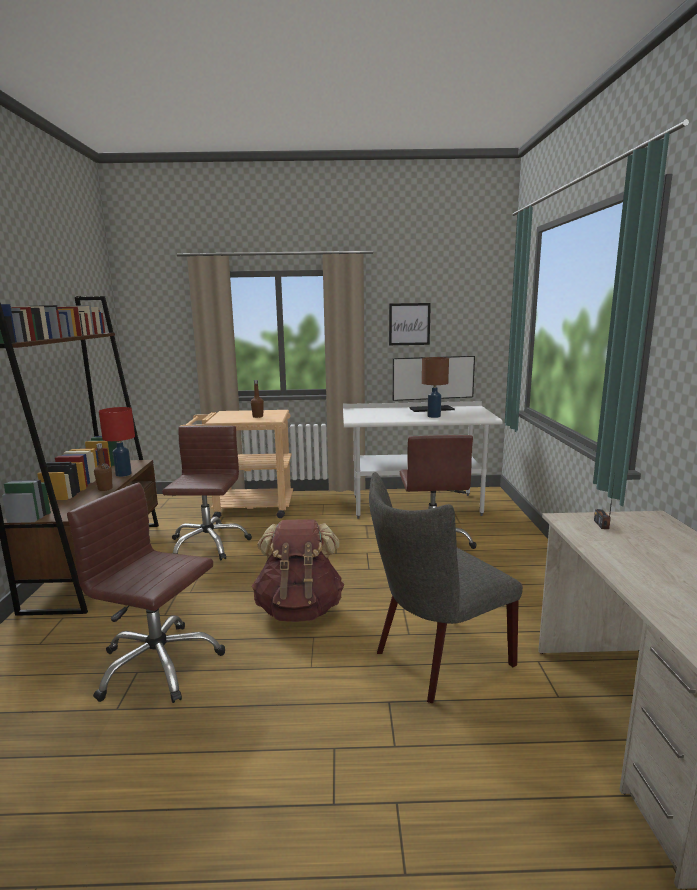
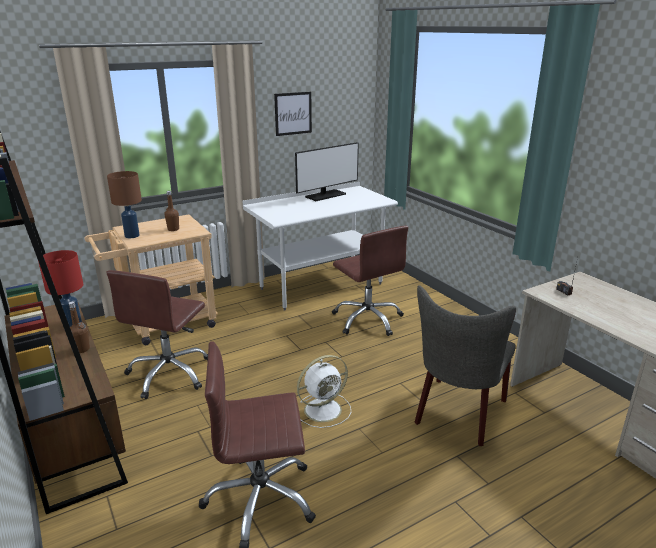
camera: 30 degrees left, 10 degrees up
brown office chair [162,426,252,560] -> brown office chair turned 135 degrees counterclockwise [107,270,208,399]
brown backpack [252,519,344,622] -> white fan [297,355,351,428]
brown table lamp [422,357,449,418] -> brown table lamp moved to [107,171,142,238]

